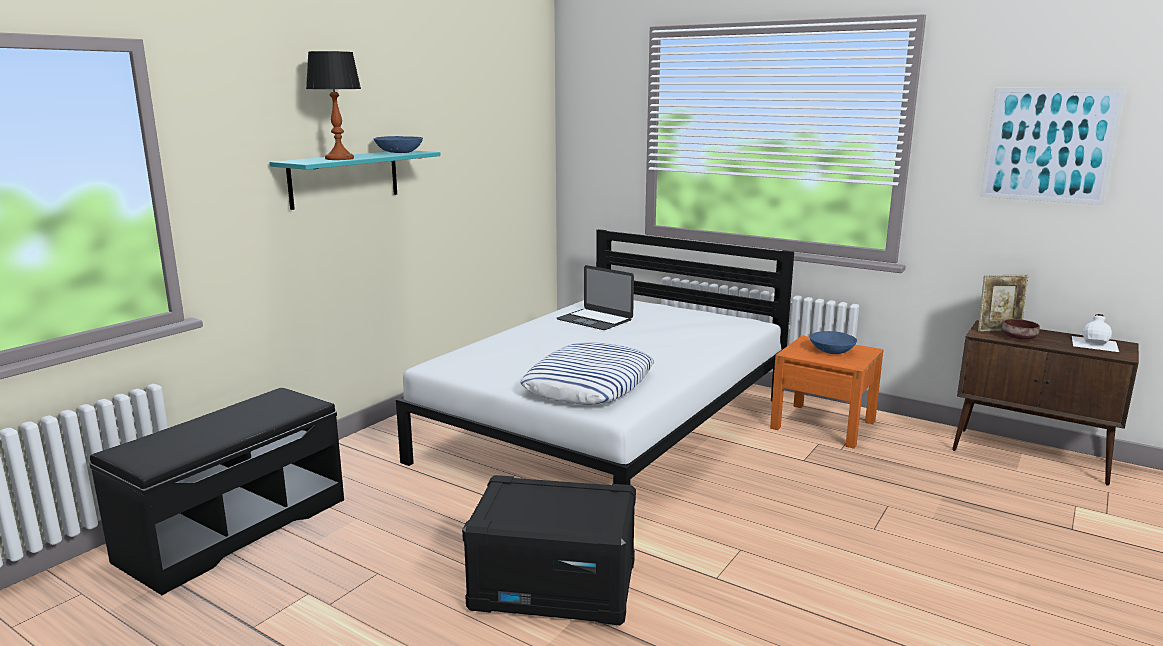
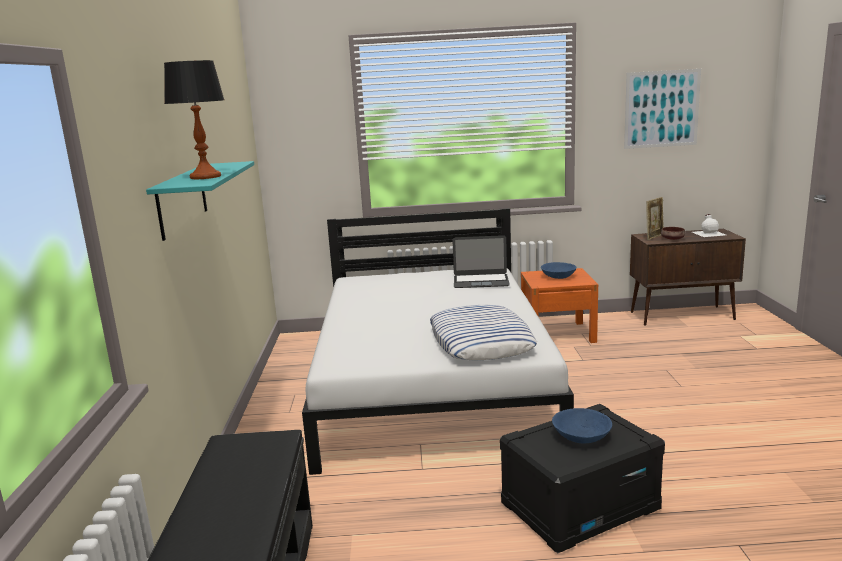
camera: 35 degrees left, 0 degrees up
blue bowl [374,136,423,153] -> blue bowl moved to [552,408,612,443]
laptop [557,265,634,330] -> laptop moved to [452,235,510,288]

